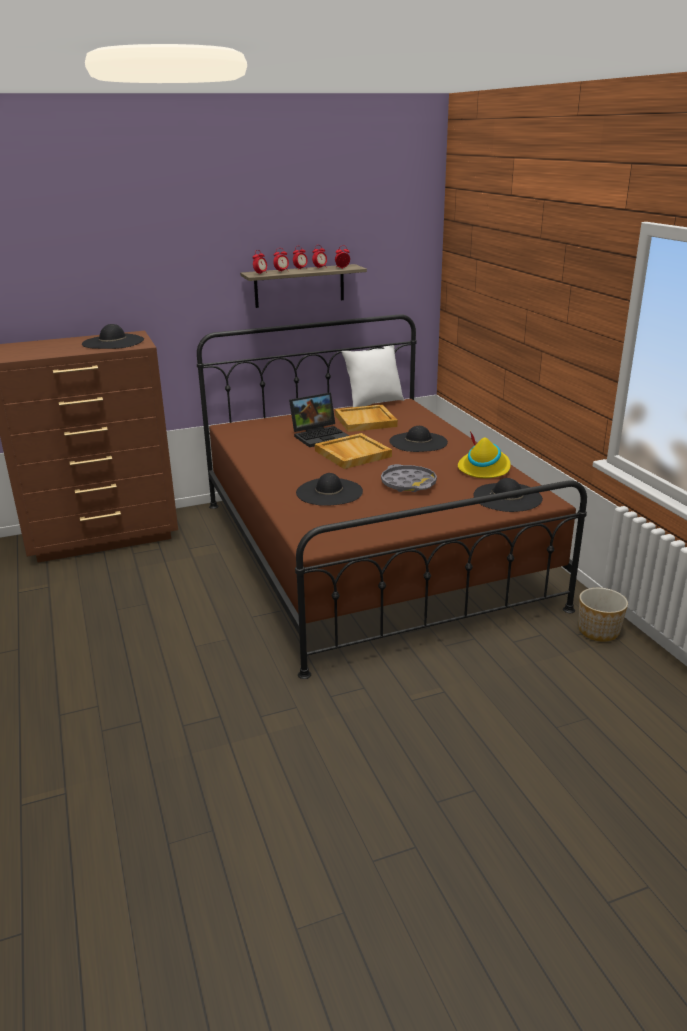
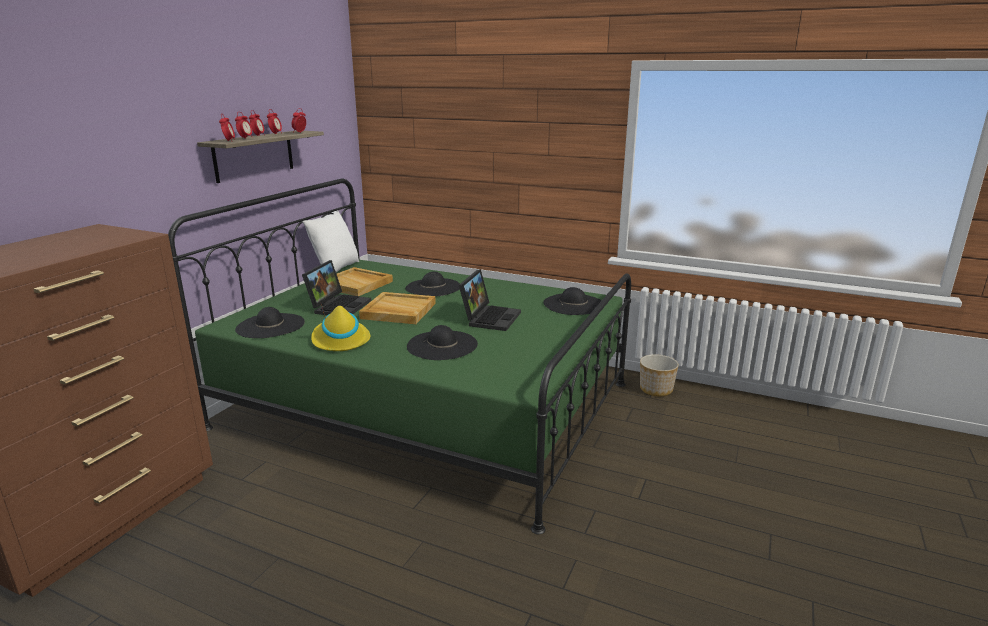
camera: 45 degrees left, 5 degrees down
black hat [82,324,144,349] -> black hat moved to [235,307,305,338]
brown bed [197,314,587,679] -> green bed [168,179,631,534]
grey tray [381,464,437,492] -> laptop [459,269,521,331]
yellow hat [458,431,511,478] -> yellow hat moved to [311,305,370,351]

